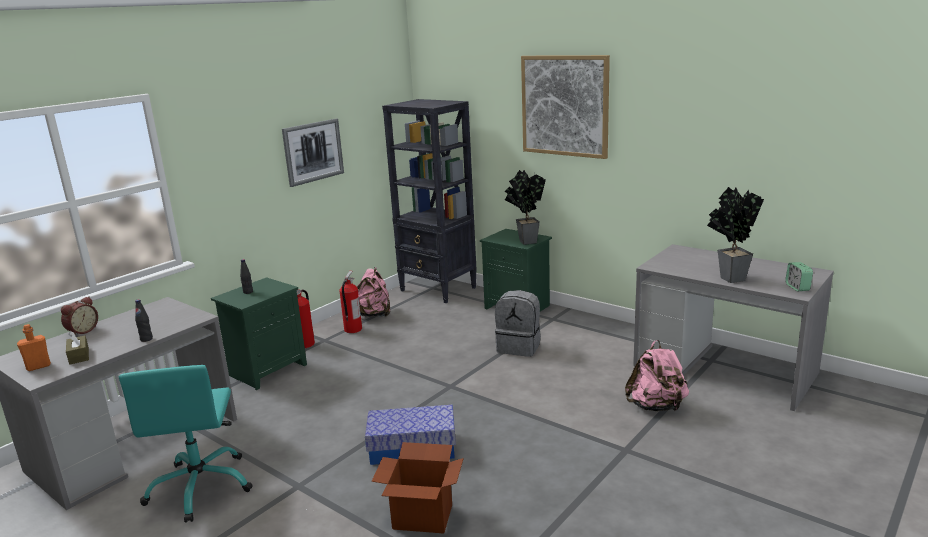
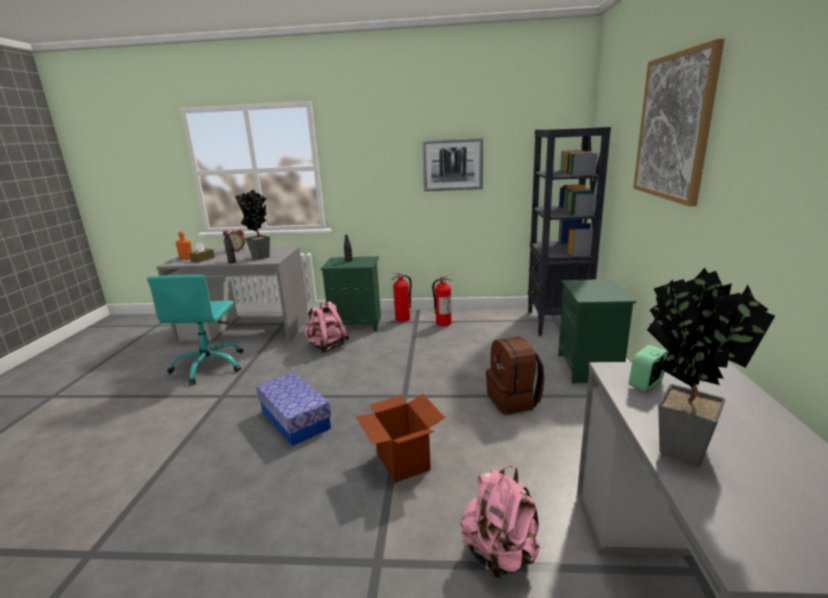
camera: 55 degrees right, 0 degrees up
turquoise office chair [119,365,253,523] -> turquoise office chair turned 45 degrees counterclockwise [147,275,243,385]
pink backpack [357,267,390,317] -> pink backpack moved to [304,301,349,353]
cardboard box [371,442,464,534] -> cardboard box moved to [356,394,445,483]
grey backpack [495,290,541,357] -> brown backpack [486,336,544,414]
potted plant [505,170,546,245] -> potted plant moved to [235,190,270,260]
alarm clock [785,262,813,291] -> alarm clock moved to [629,345,668,392]

